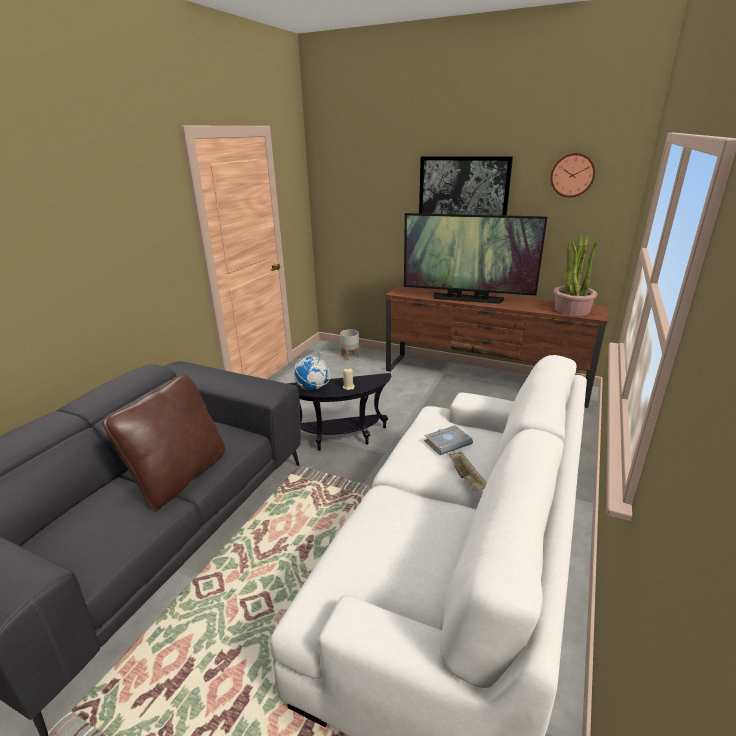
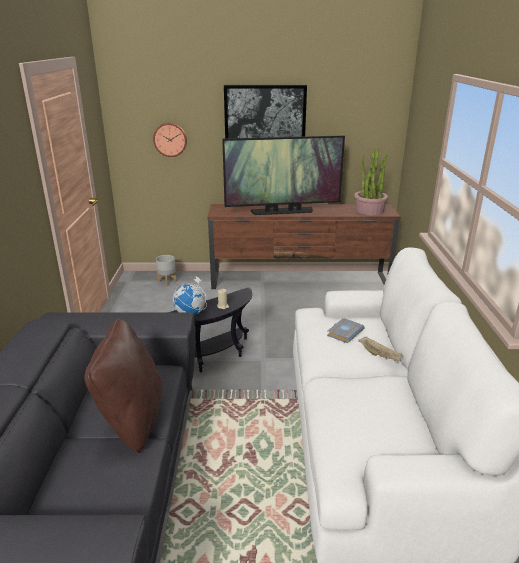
camera: 25 degrees left, 0 degrees up
wall clock [550,153,595,197] -> wall clock moved to [153,123,187,157]

